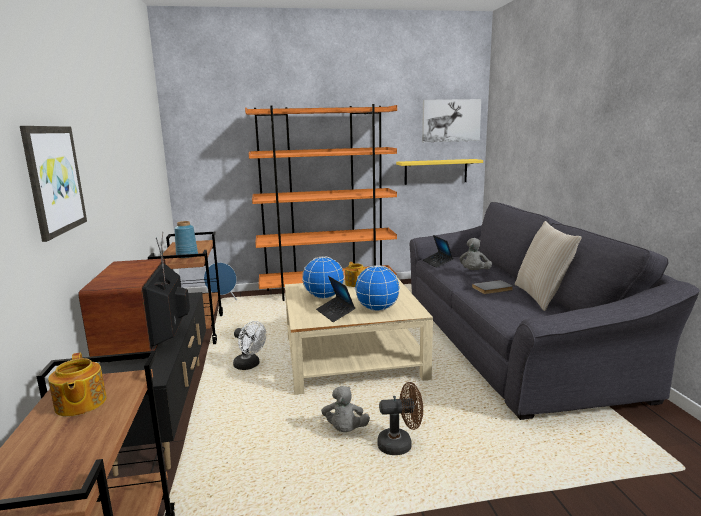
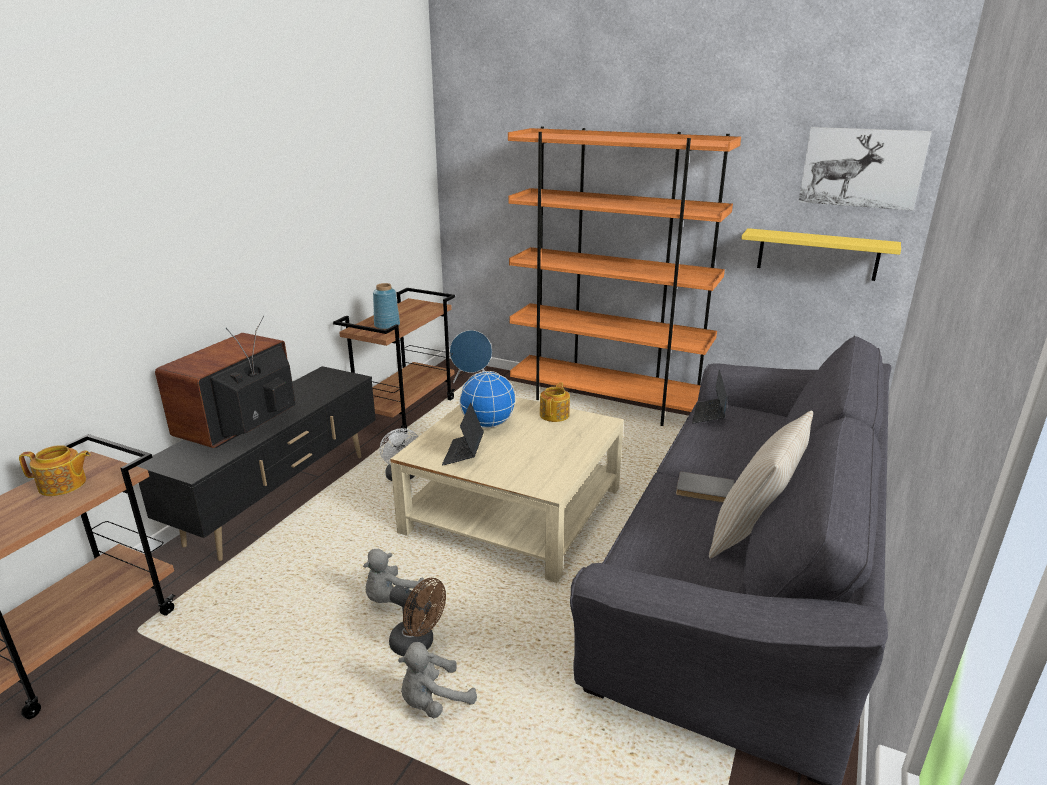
camera: 35 degrees right, 10 degrees up
picture [20,126,87,242] -> none
teapot [48,352,107,417] -> teapot turned 105 degrees counterclockwise [19,445,91,496]
globe [354,265,400,311] -> none
grey plush toy [460,238,492,270] -> grey plush toy moved to [398,642,477,718]

